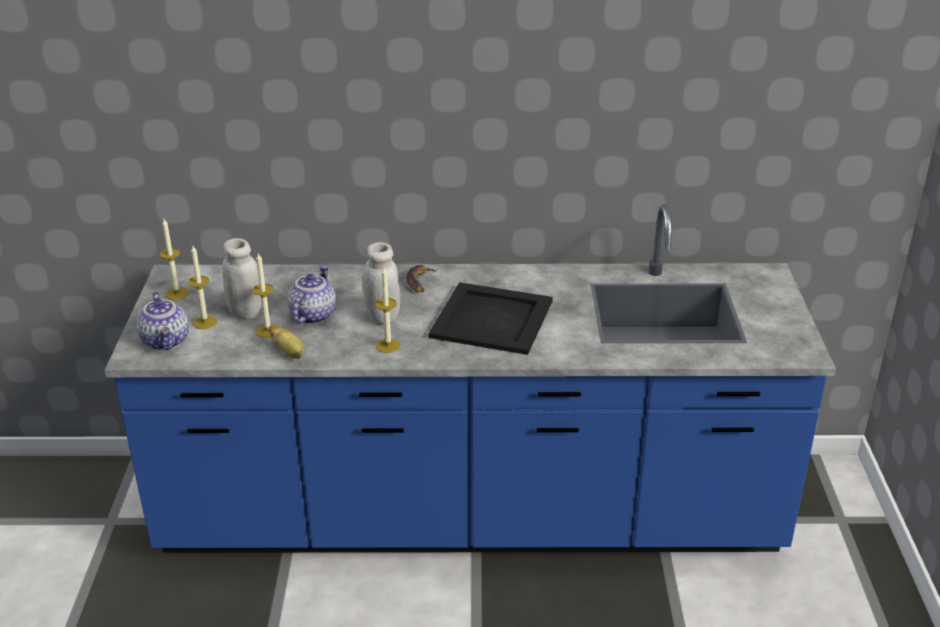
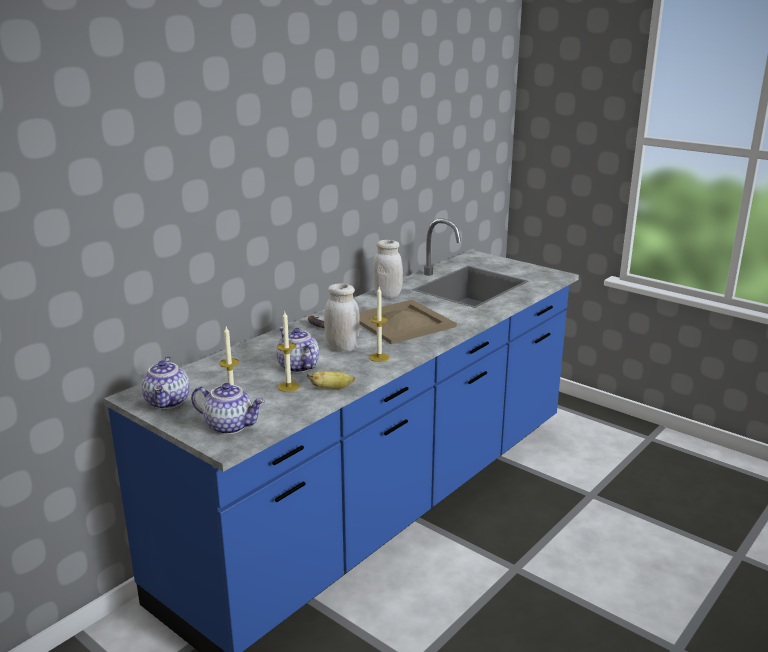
camera: 50 degrees left, 10 degrees down
candle [160,219,189,300] -> teapot [141,356,190,409]
white jar [222,238,262,320] -> white jar moved to [373,240,403,298]
black tray [428,282,553,355] -> beige tray [359,300,457,344]

